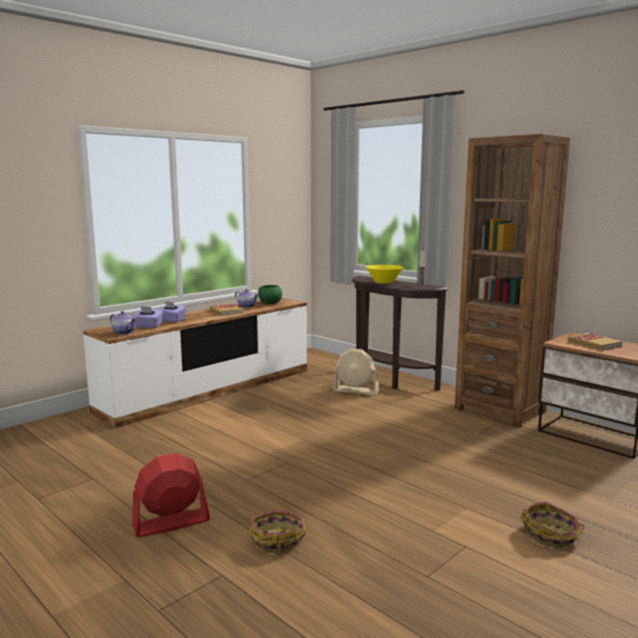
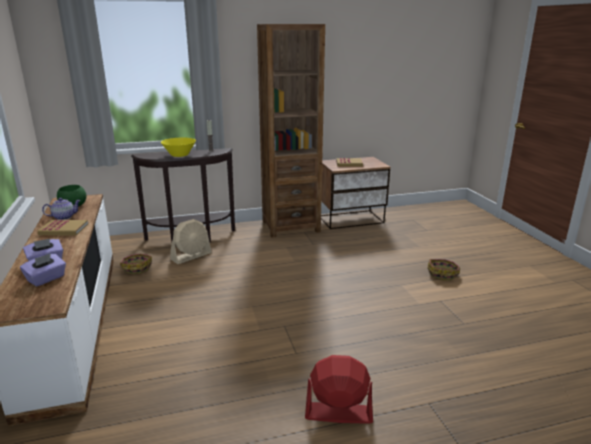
camera: 60 degrees left, 10 degrees up
teapot [110,311,137,335] -> none
red fan [132,453,210,537] -> red fan turned 90 degrees clockwise [305,355,373,424]
basket [249,511,306,553] -> basket moved to [120,254,152,274]

